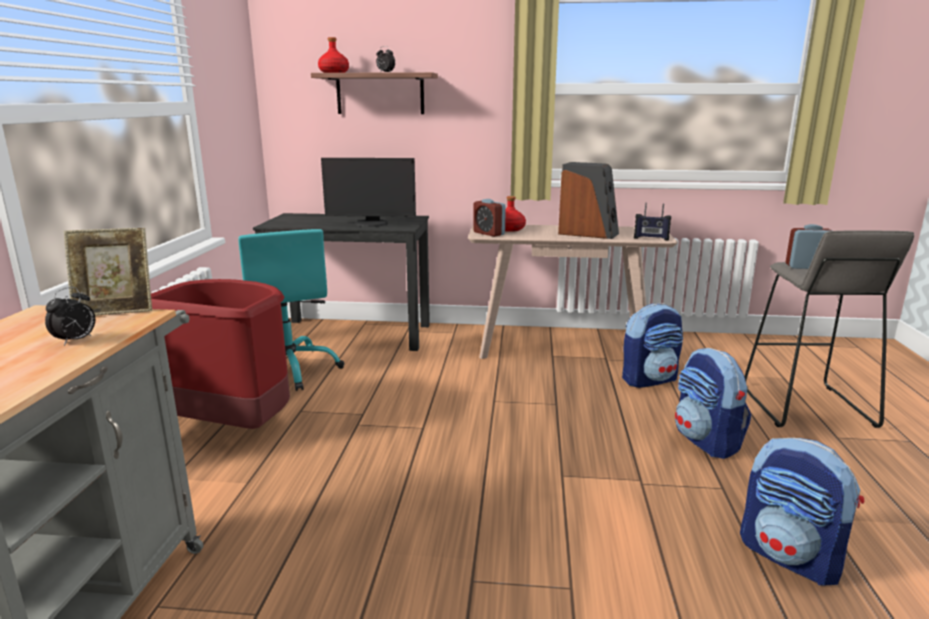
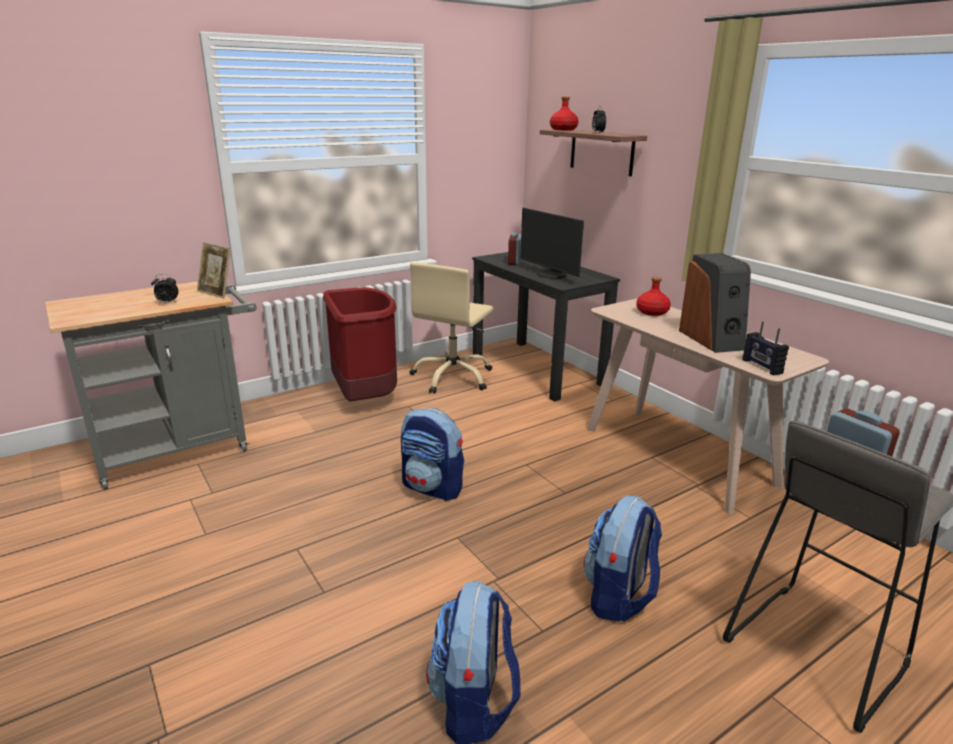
camera: 50 degrees right, 5 degrees up
turquoise office chair [238,229,344,391] -> beige office chair [410,262,494,394]
alarm clock [473,199,506,237] -> alarm clock moved to [508,233,522,265]
backpack [622,303,683,388] -> backpack moved to [401,408,464,501]

